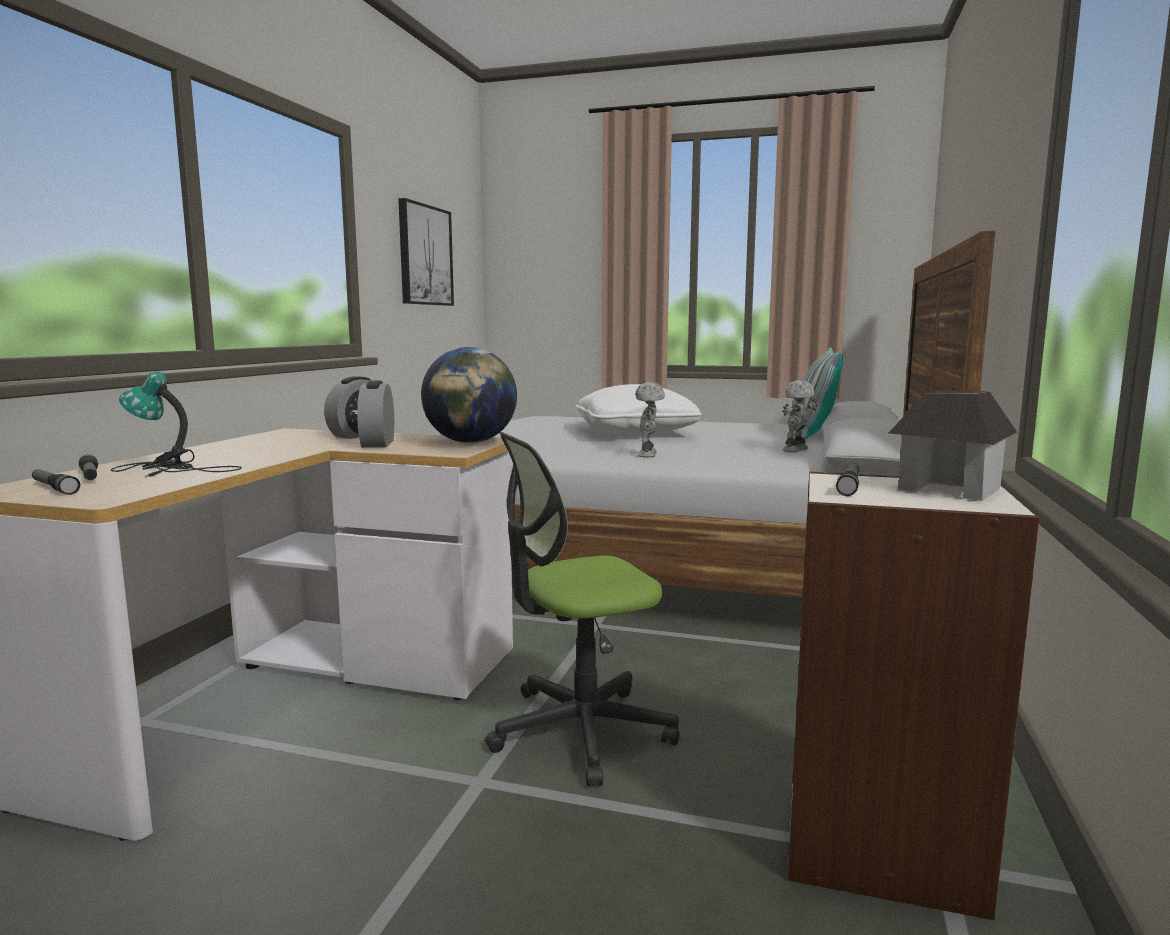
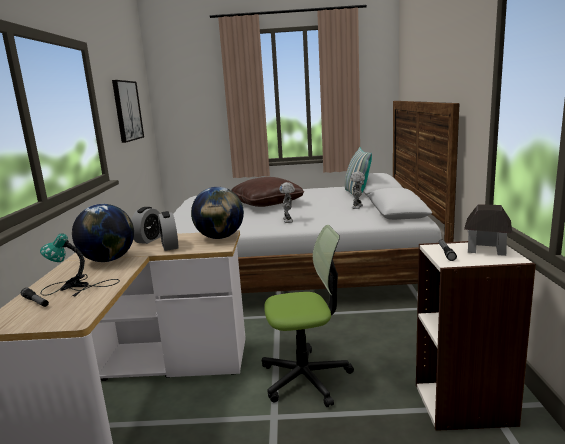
camera: 15 degrees left, 5 degrees up
flashlight [32,469,80,495] -> none
office chair [485,432,680,786] -> office chair turned 150 degrees counterclockwise [262,225,354,407]
white pillow [576,384,702,434] -> brown pillow [231,177,304,207]
none -> globe [72,204,134,262]

